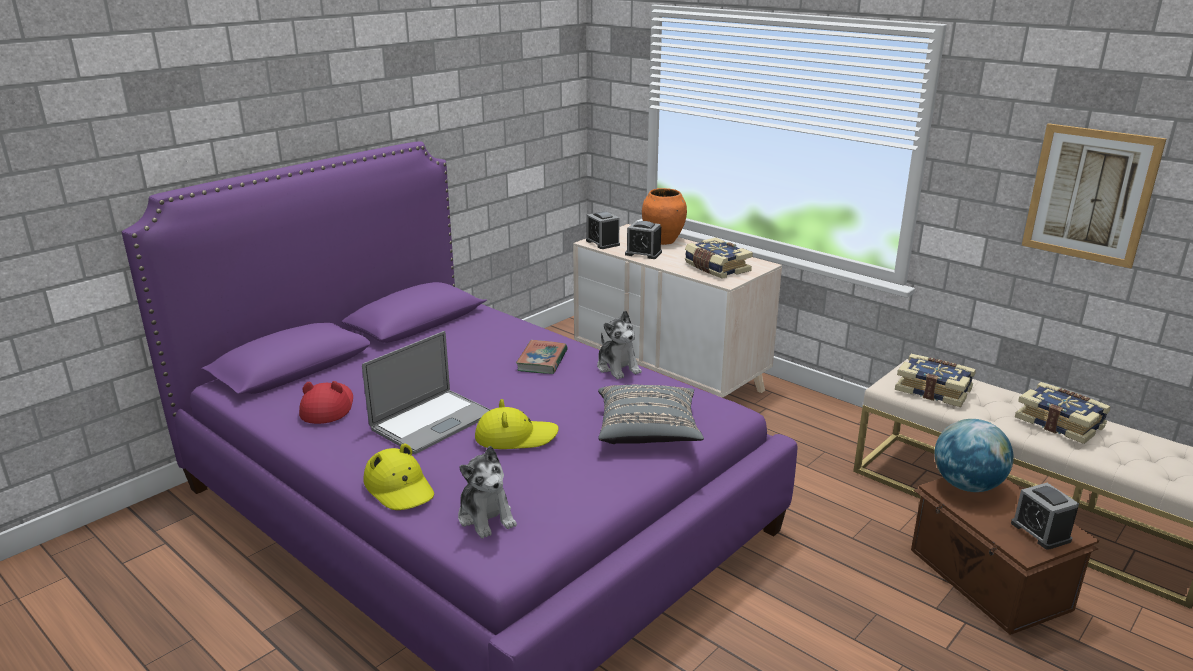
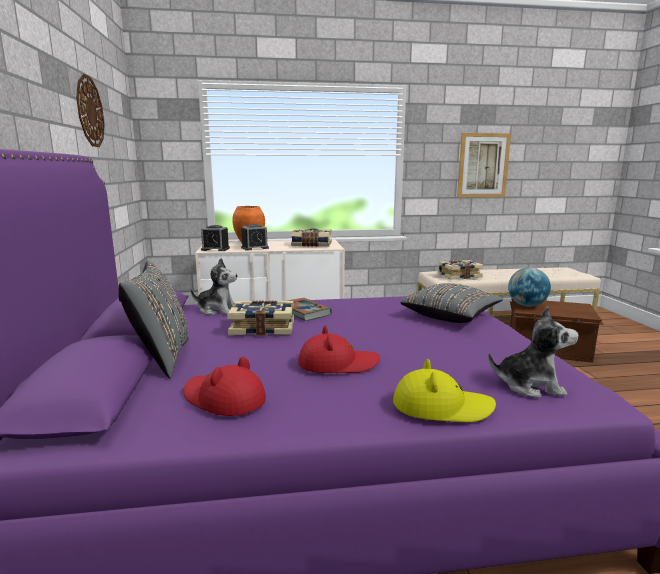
camera: 50 degrees left, 10 degrees down
laptop [362,331,491,454] -> red hat [298,326,380,373]
yellow hat [475,399,559,449] -> none
plush toy [597,310,642,379] -> plush toy moved to [191,258,238,315]
alarm clock [1011,483,1079,550] -> none
book [1015,382,1110,444] -> book moved to [227,300,294,336]
none -> wall clock [76,74,105,147]
none -> grey pillow [118,261,189,378]

